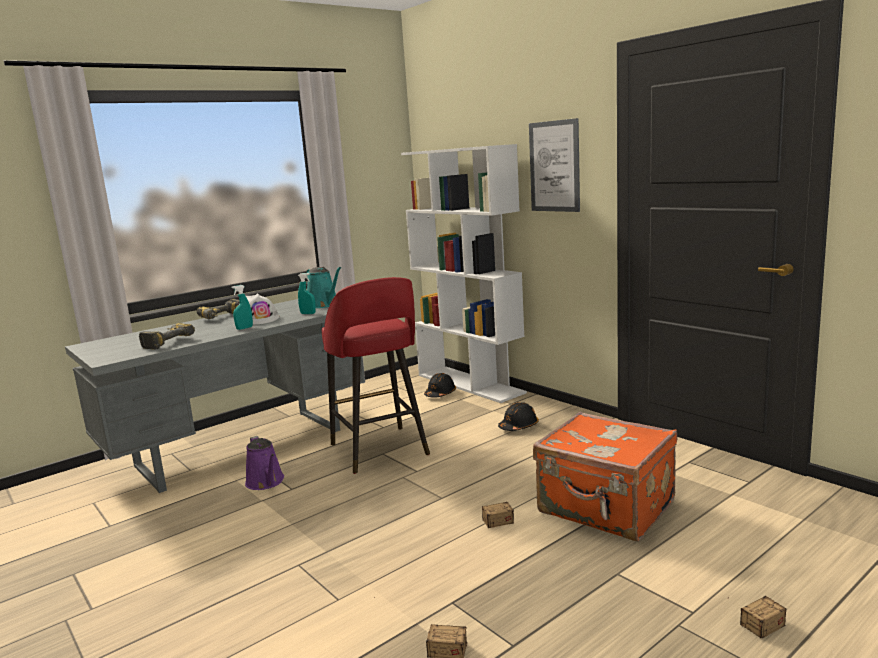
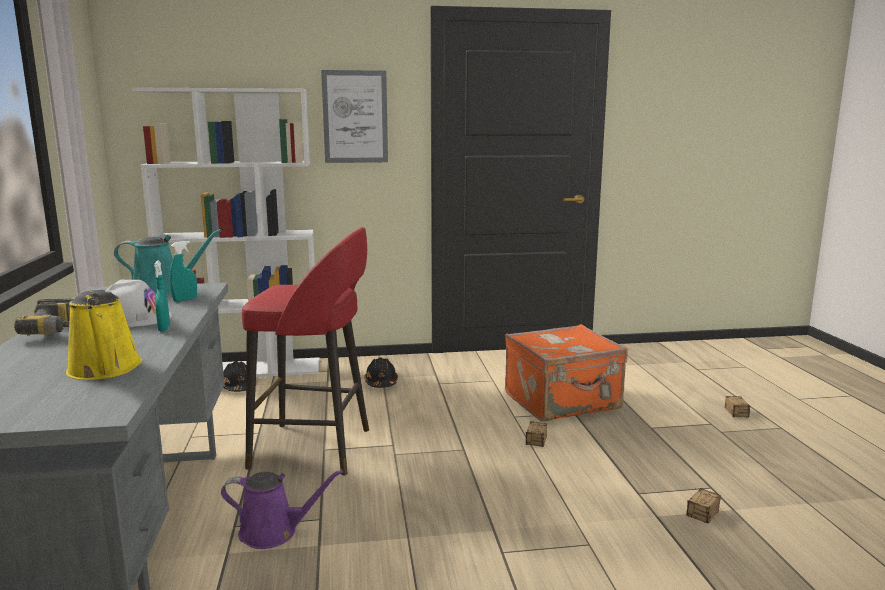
camera: 60 degrees left, 0 degrees up
power drill [139,323,195,350] -> yellow watering can [66,288,142,380]

